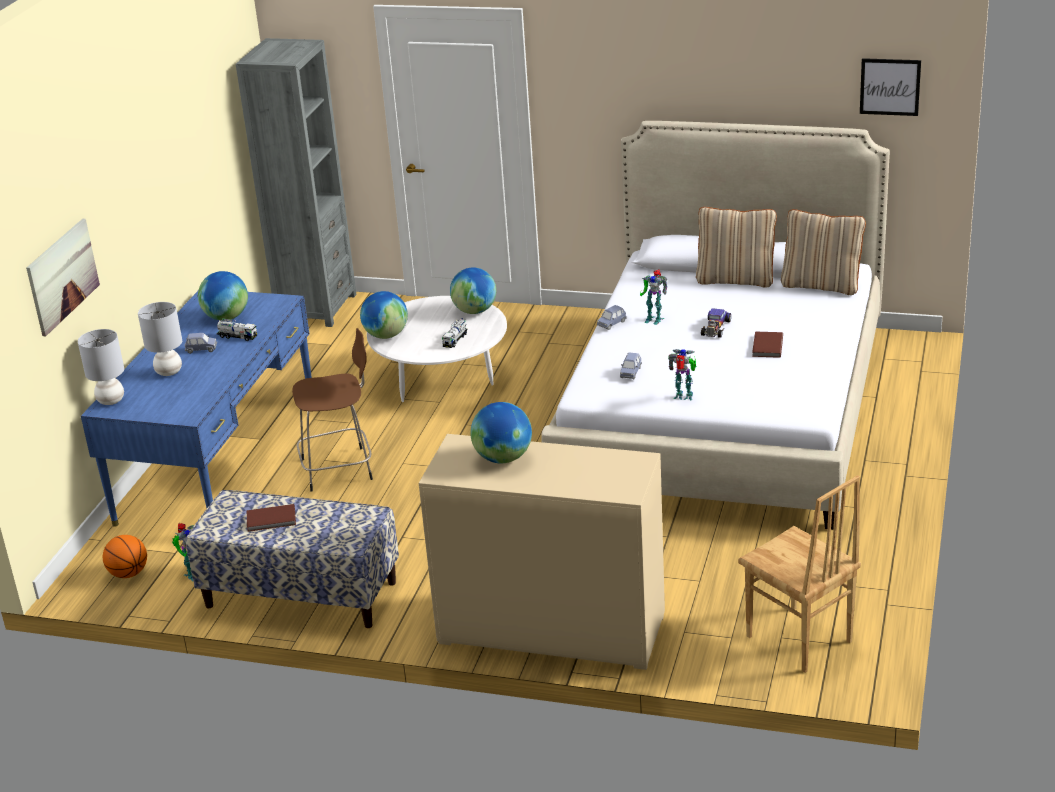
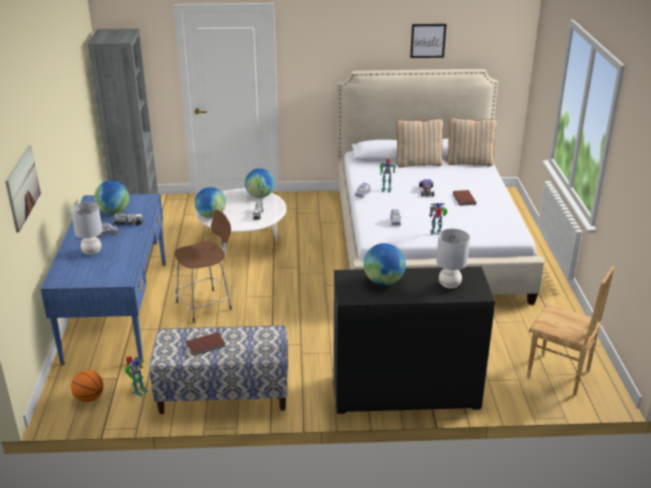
camera: 20 degrees left, 0 degrees up
grey table lamp [78,329,124,405] -> grey table lamp moved to [436,229,470,288]
beige dresser [419,434,665,670] -> black dresser [333,267,495,414]
picture [860,58,921,116] -> picture moved to [410,24,447,58]

